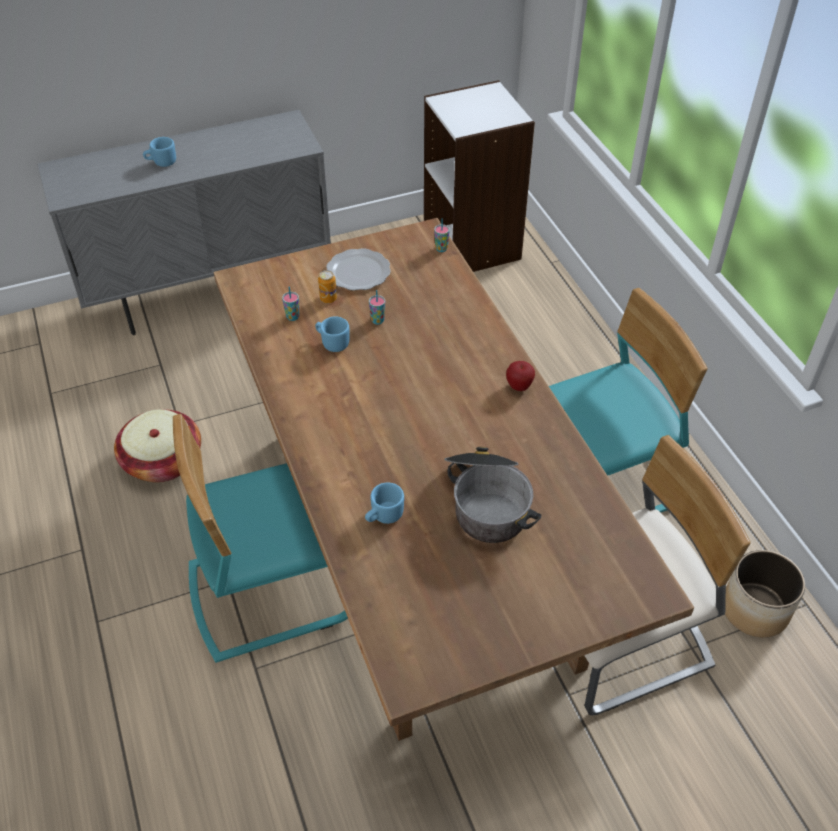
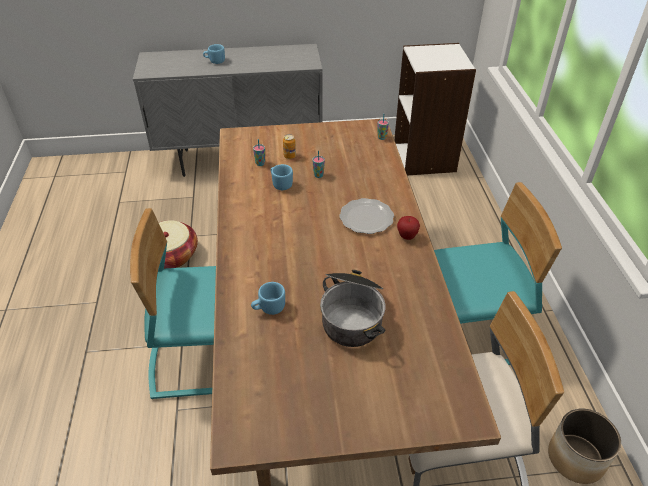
camera: 15 degrees right, 5 degrees down
plate [326,248,391,291] -> plate moved to [339,198,394,234]

